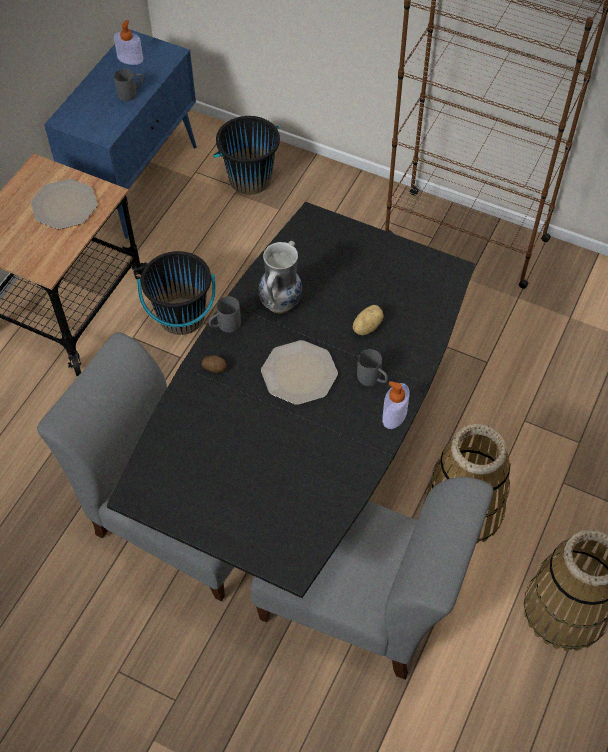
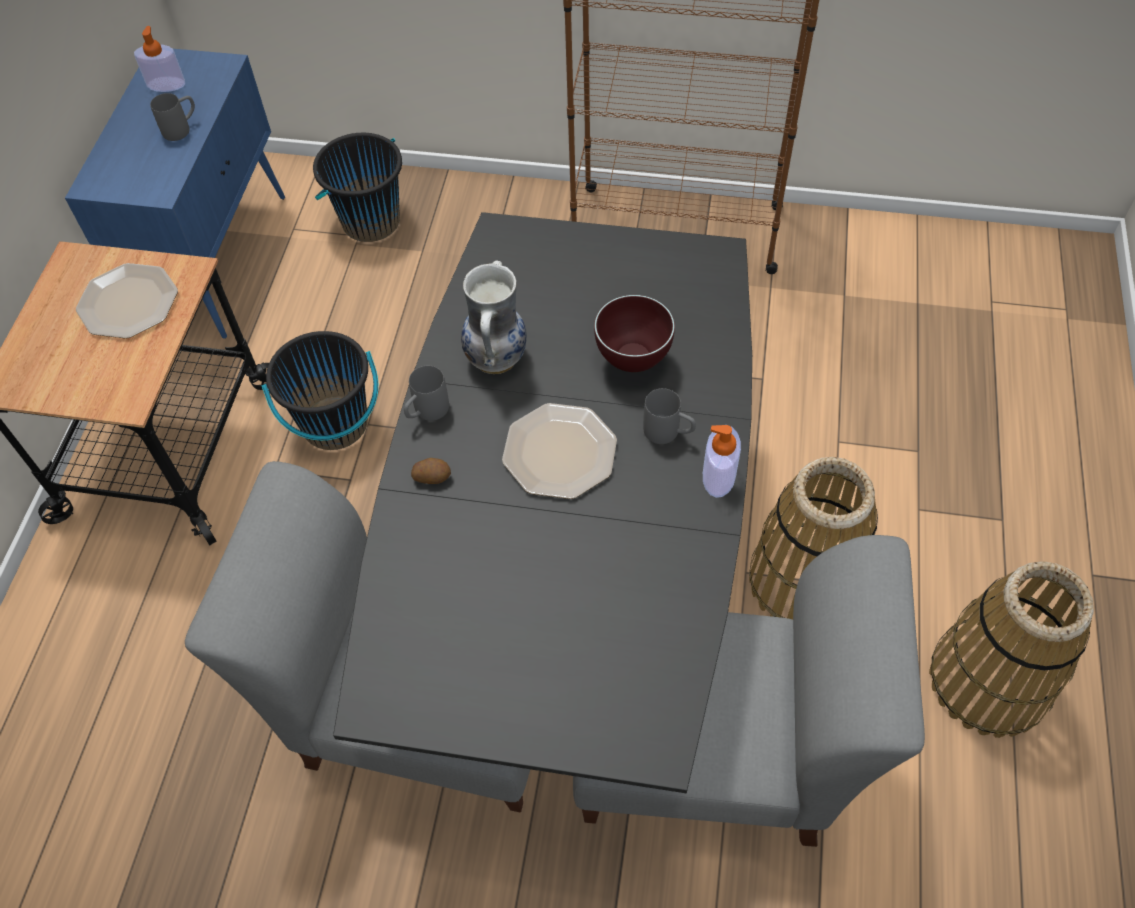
camera: 15 degrees left, 0 degrees up
potato [353,305,383,335] -> brown bowl [594,295,675,372]

